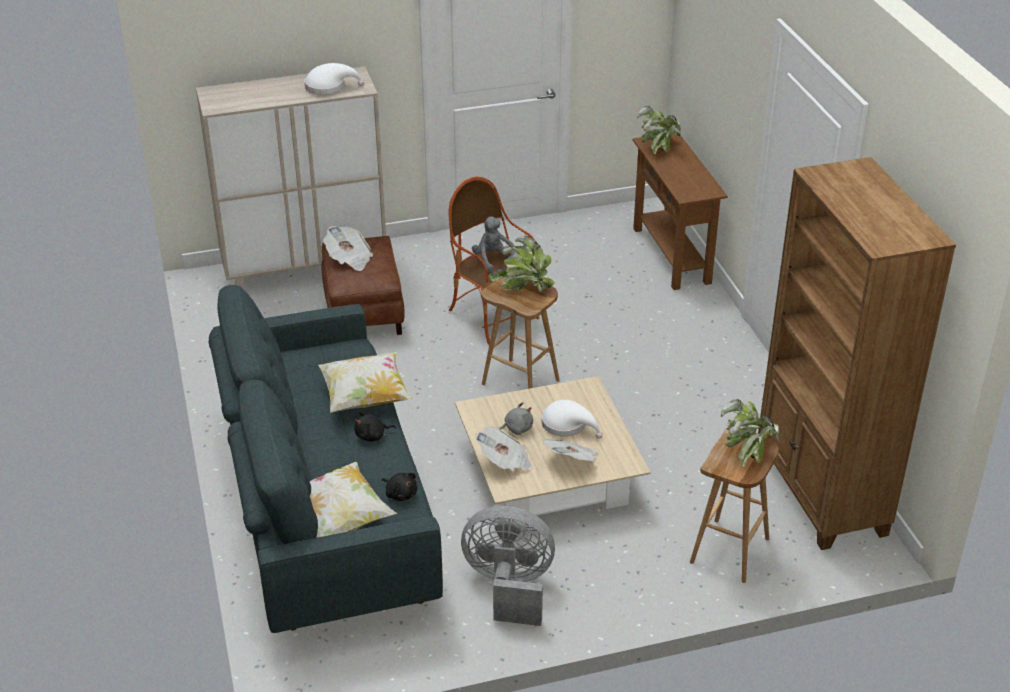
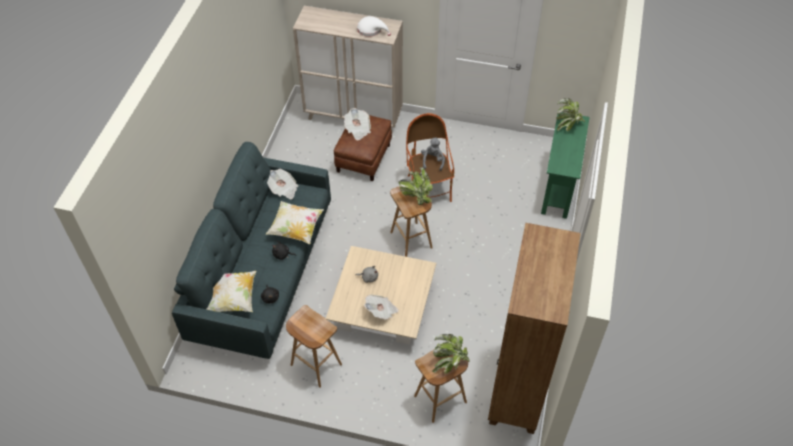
camera: 30 degrees right, 15 degrees up
grey fan [461,506,555,626] -> brown stool [286,305,342,388]
newspaper [475,427,533,471] -> newspaper moved to [267,169,299,199]
white hat [542,400,603,439] -> none
brown console table [633,134,728,290] -> green console table [541,112,589,219]

